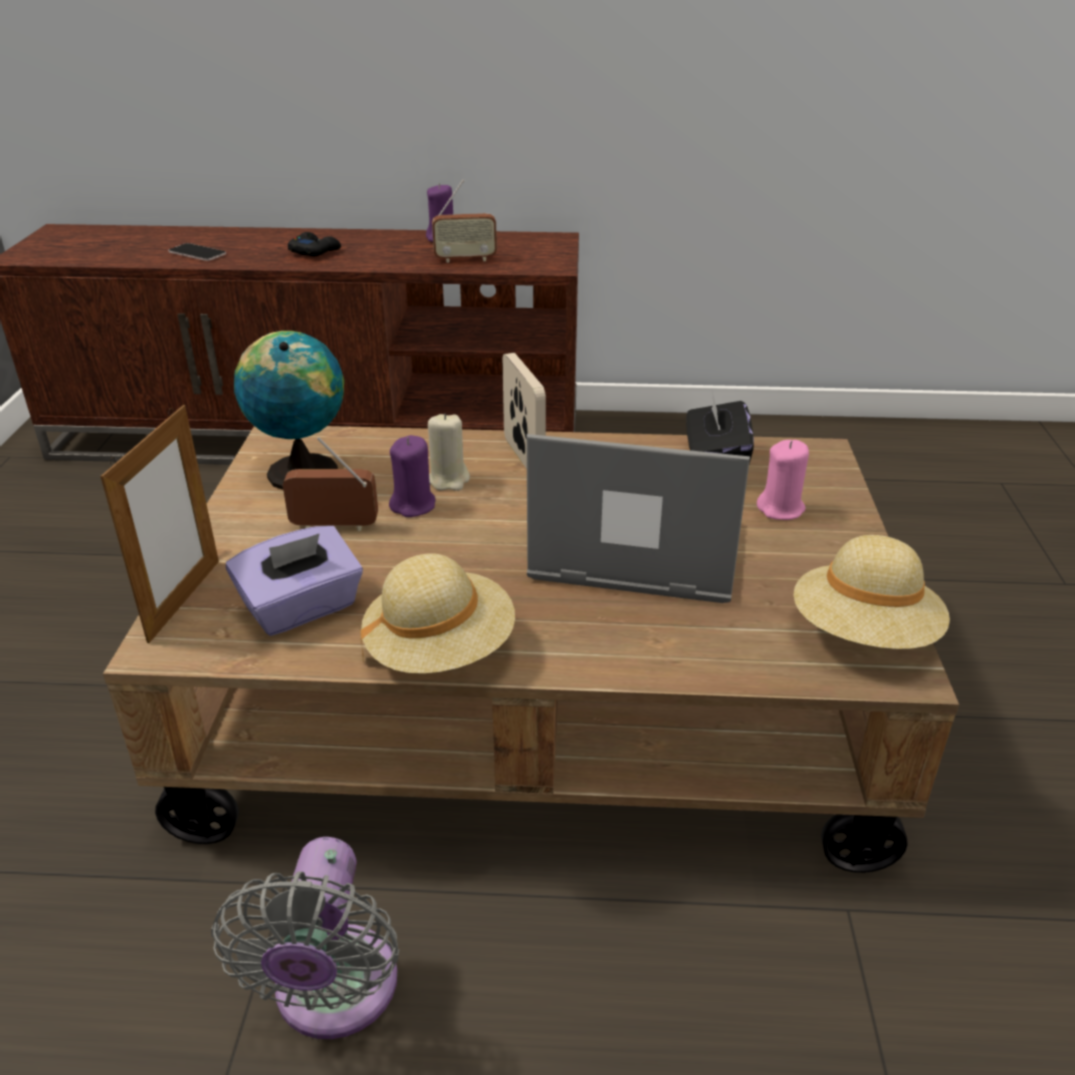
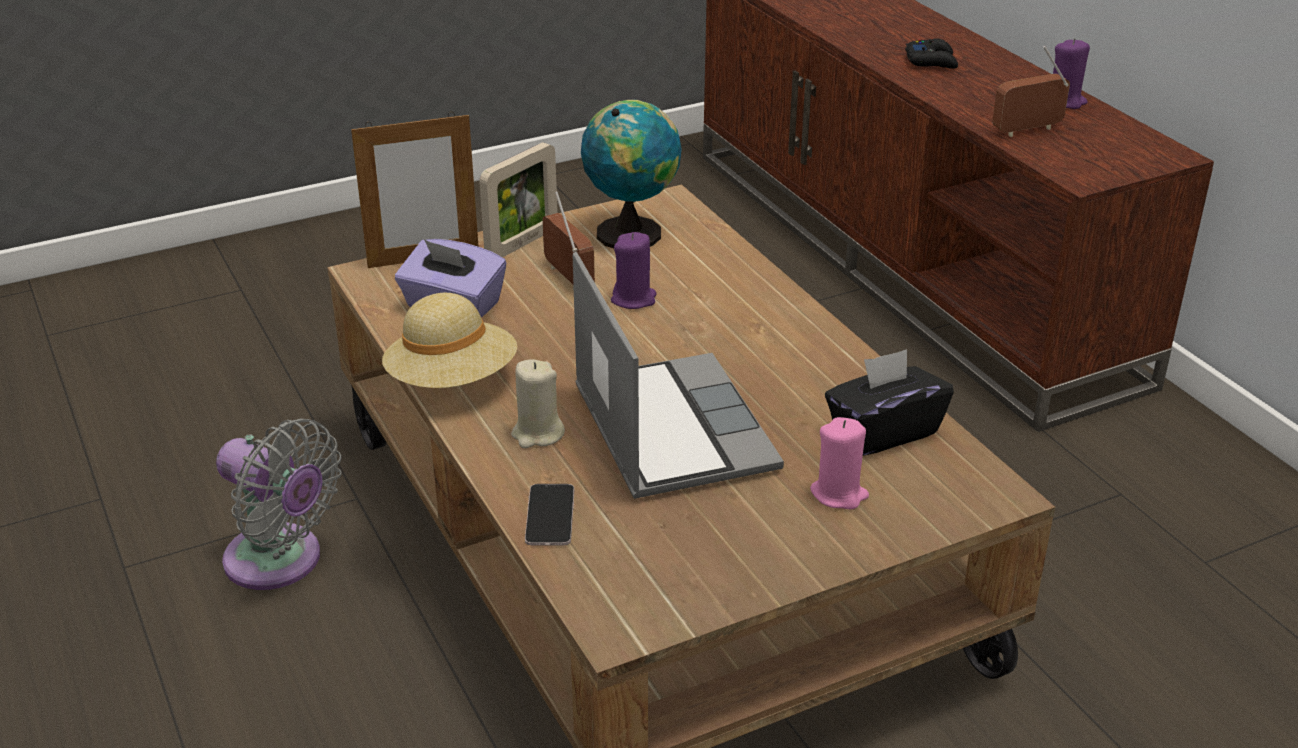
camera: 60 degrees right, 0 degrees up
phone [168,243,226,261] -> phone moved to [525,484,574,545]
grey fan [211,837,399,1039] -> grey fan turned 120 degrees counterclockwise [216,418,342,590]
beige candle [428,413,470,491] -> beige candle moved to [511,359,565,448]
radio [432,180,497,263] -> radio turned 105 degrees clockwise [992,46,1070,137]
picture frame [502,353,546,469] -> picture frame moved to [479,142,558,257]
beige hat [793,535,950,649] -> none

